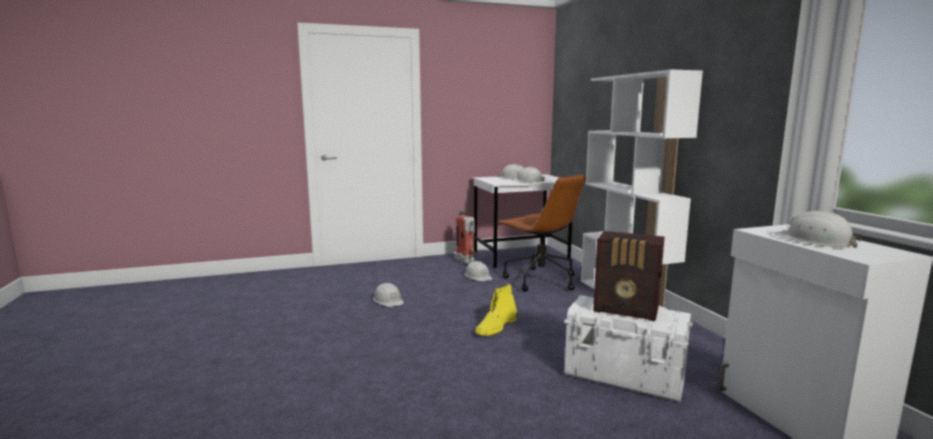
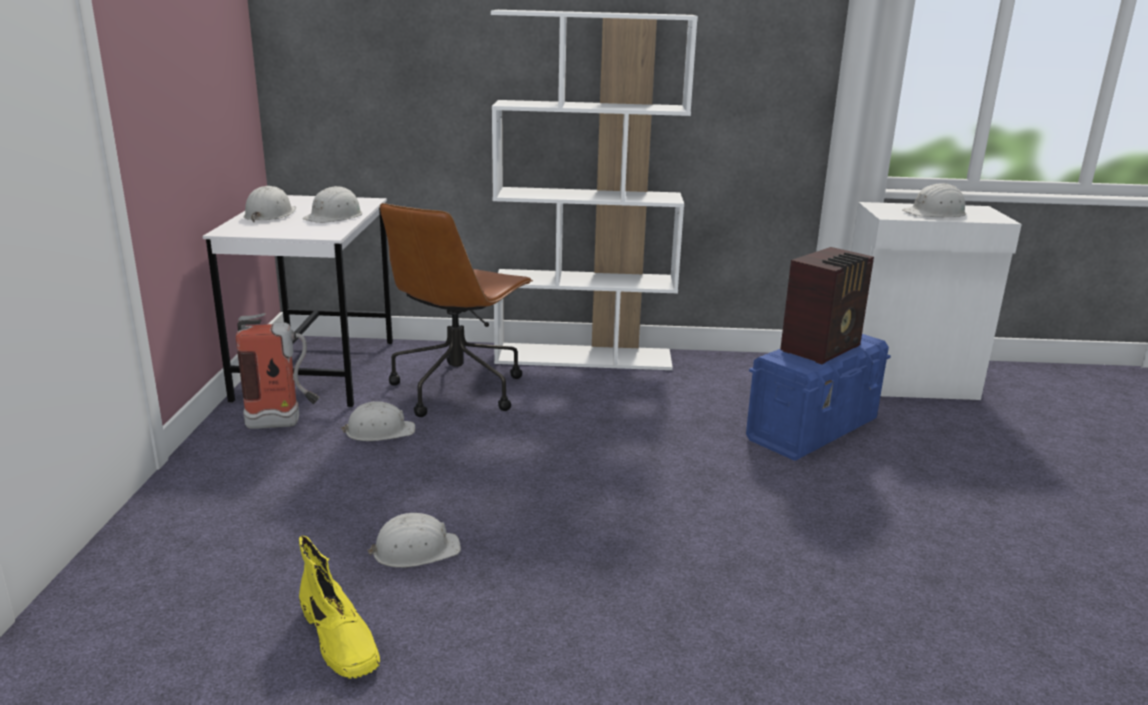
camera: 70 degrees left, 10 degrees up
yellow boot [475,284,517,336] -> yellow boot moved to [299,536,380,679]
brown office chair [498,174,586,292] -> brown office chair turned 135 degrees clockwise [380,203,533,417]
white storage box [564,295,693,402] -> blue storage box [746,334,891,461]

